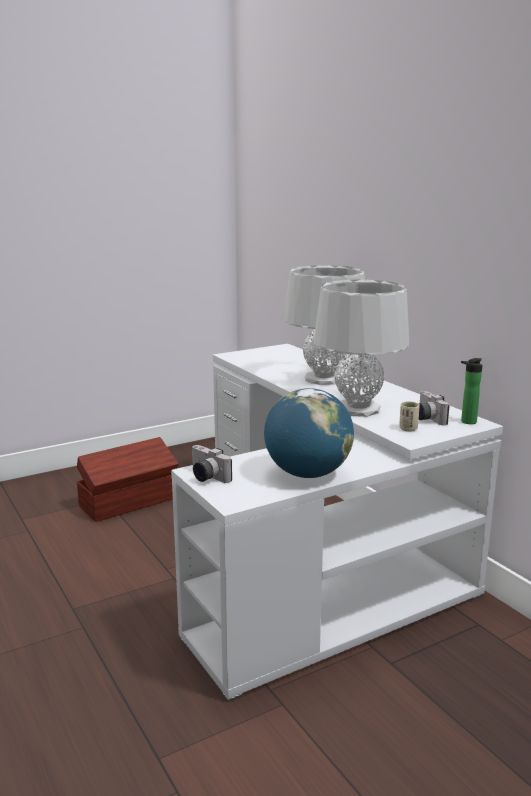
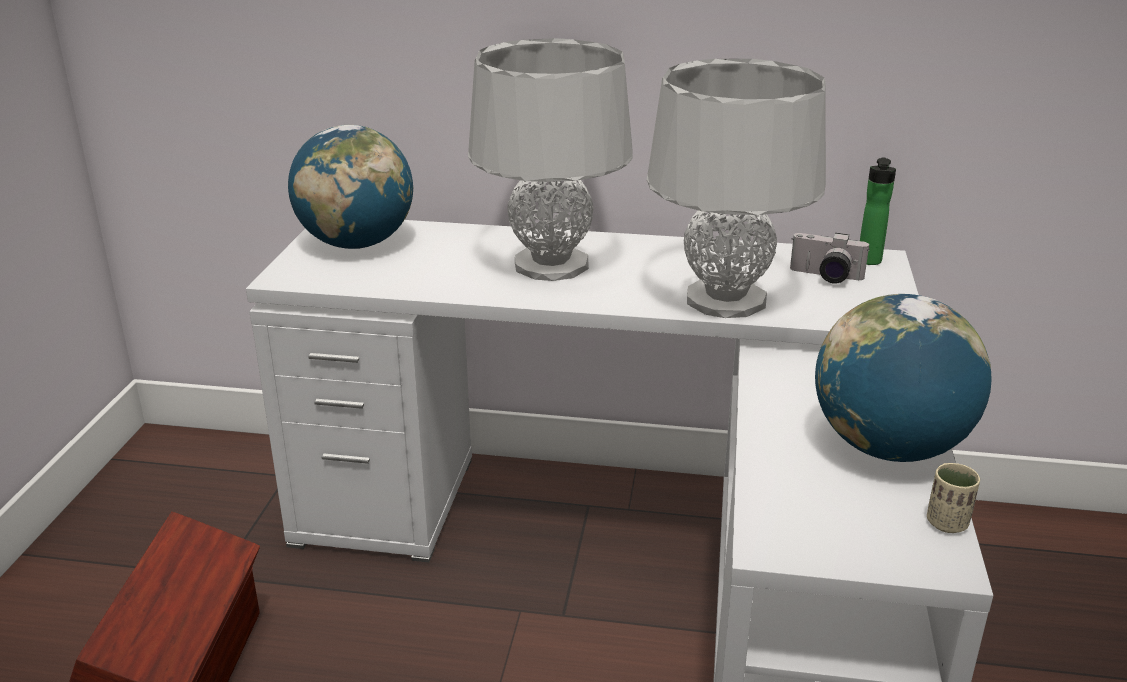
camera: 50 degrees left, 10 degrees up
camera [191,445,232,483] -> none
beige cup [399,401,420,432] -> beige cup moved to [927,463,980,533]
none -> globe [288,125,414,249]

